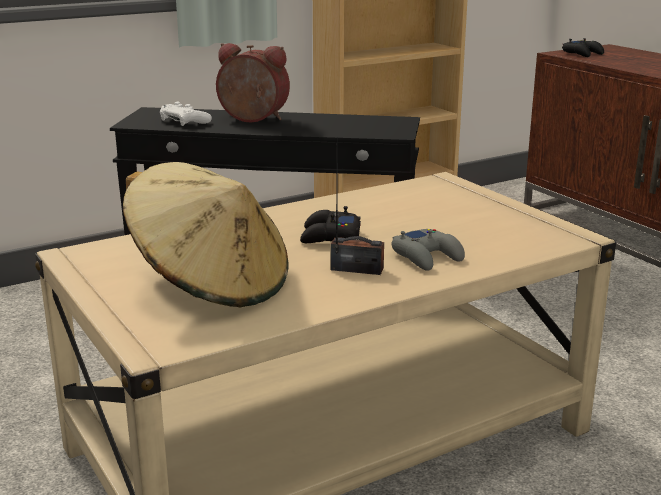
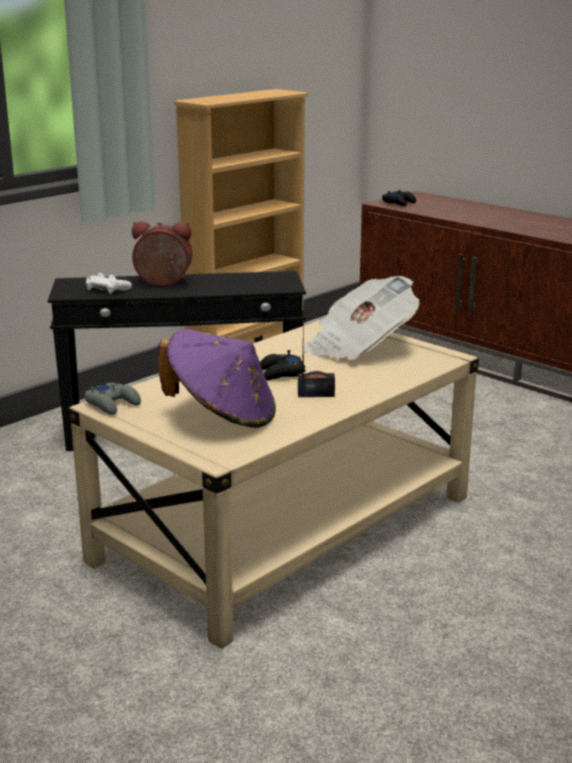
camera: 15 degrees left, 0 degrees up
beige hat [123,162,288,307] -> purple hat [158,329,276,428]
grey game controller [391,229,465,271] -> grey game controller moved to [84,383,141,415]
none -> newspaper [304,276,420,360]

